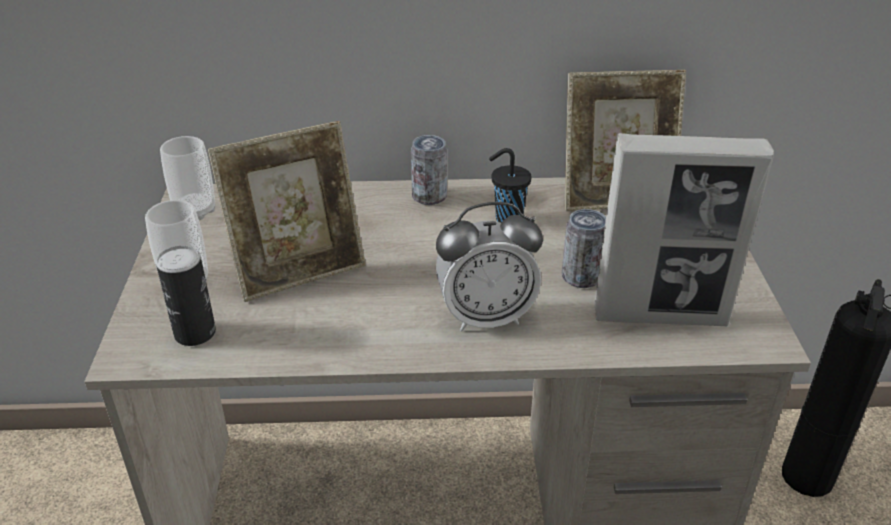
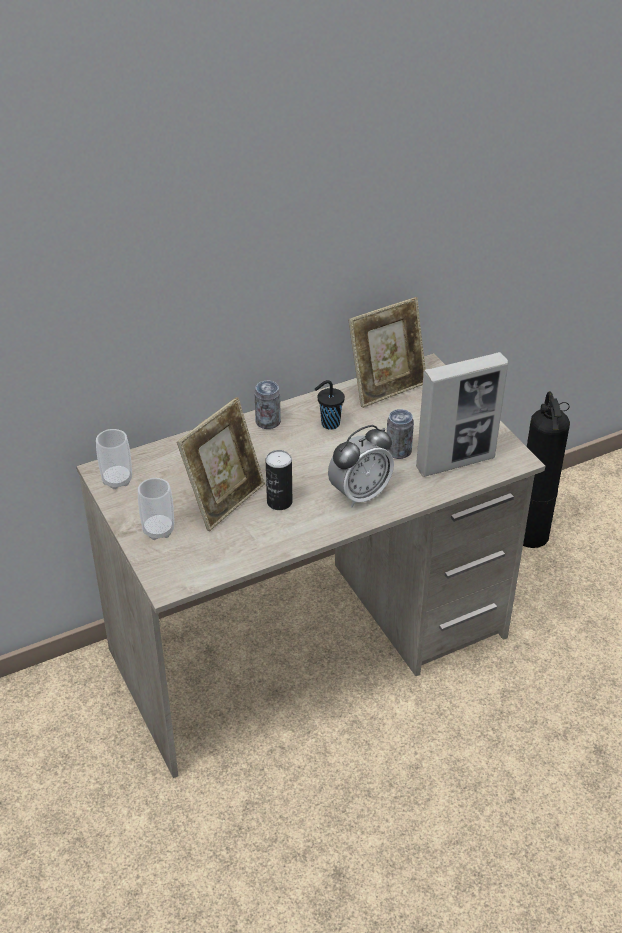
camera: 25 degrees left, 5 degrees up
can [156,246,216,346] -> can moved to [265,450,292,510]

